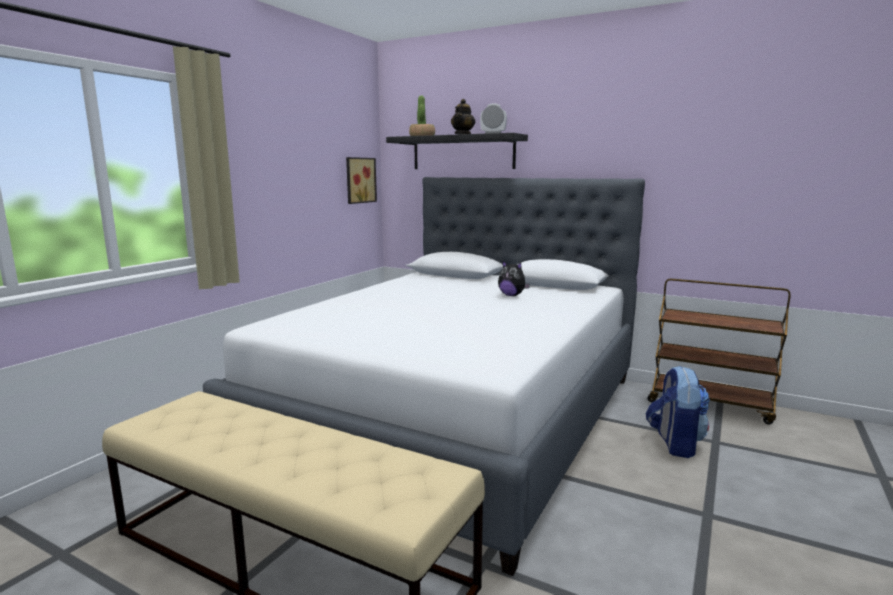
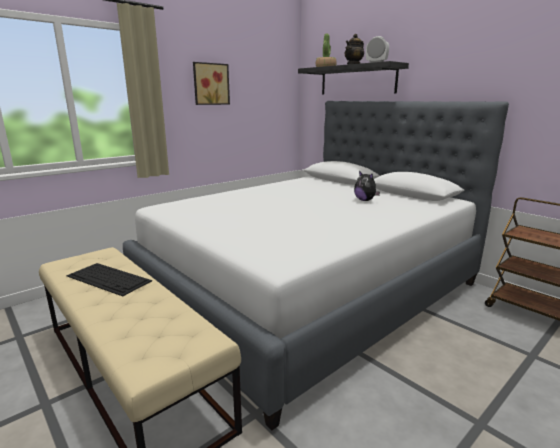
camera: 20 degrees right, 5 degrees up
picture [346,157,377,204] -> picture moved to [193,62,230,105]
backpack [646,365,710,458] -> none
none -> keyboard [66,263,152,296]

